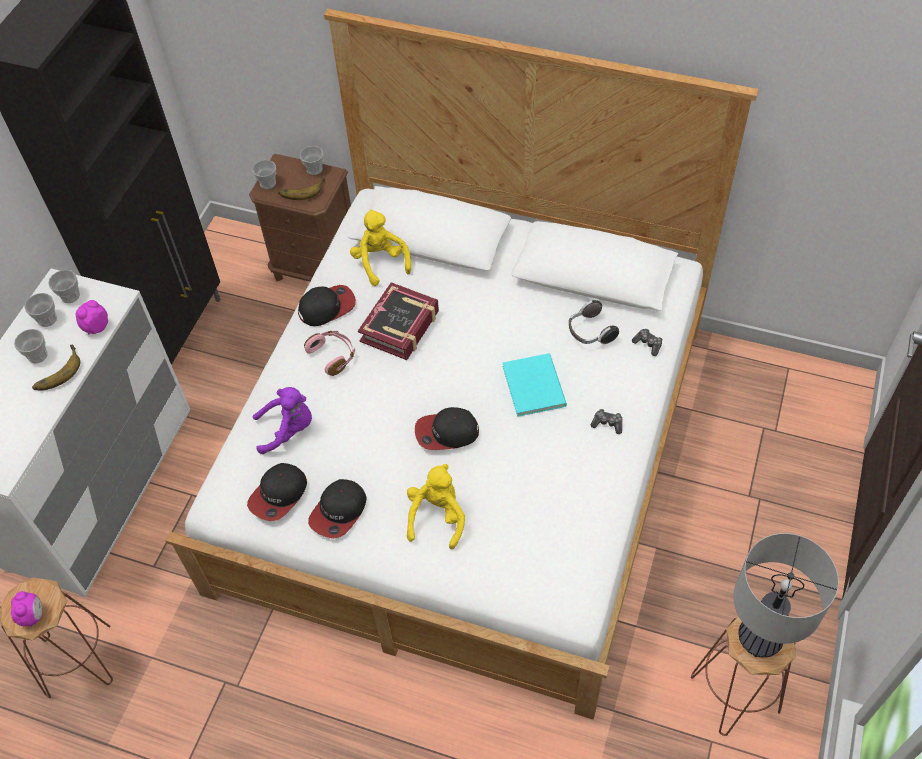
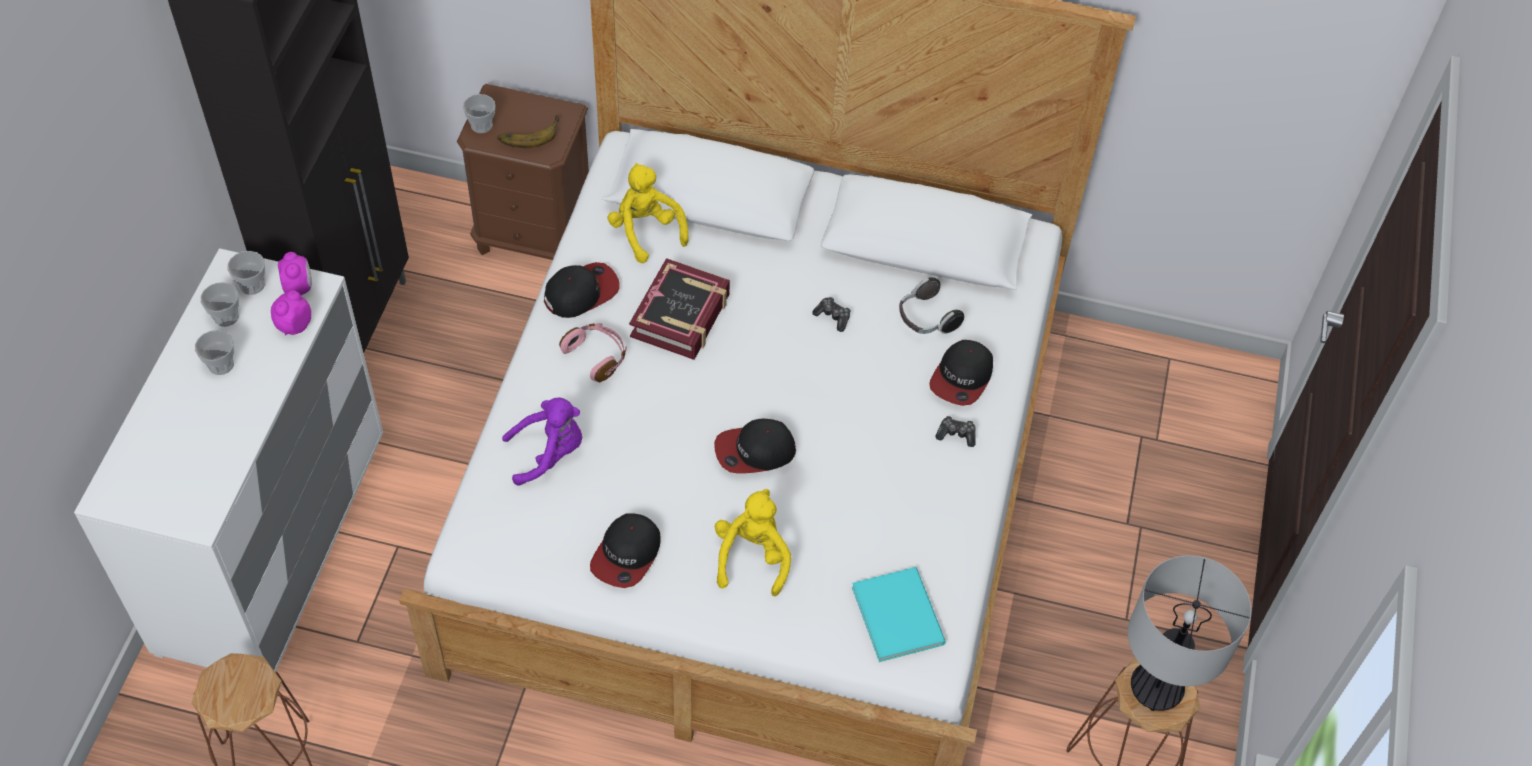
camera: 10 degrees left, 0 degrees up
alarm clock [11,591,42,627] -> alarm clock moved to [278,252,312,296]
banana [32,345,80,391] -> none
cap [247,463,307,521] -> cap moved to [929,340,993,406]
cup [300,146,324,175] -> none
turquoise book [502,353,567,417] -> turquoise book moved to [852,567,946,662]
game controller [632,329,662,356] -> game controller moved to [812,297,851,332]

